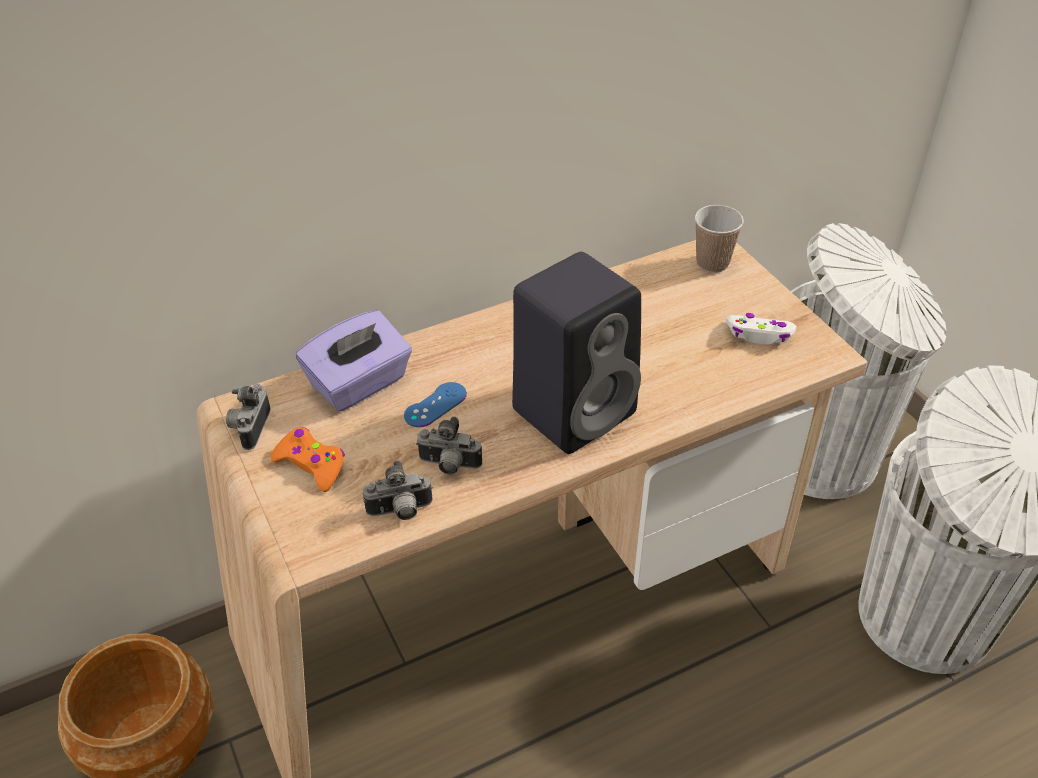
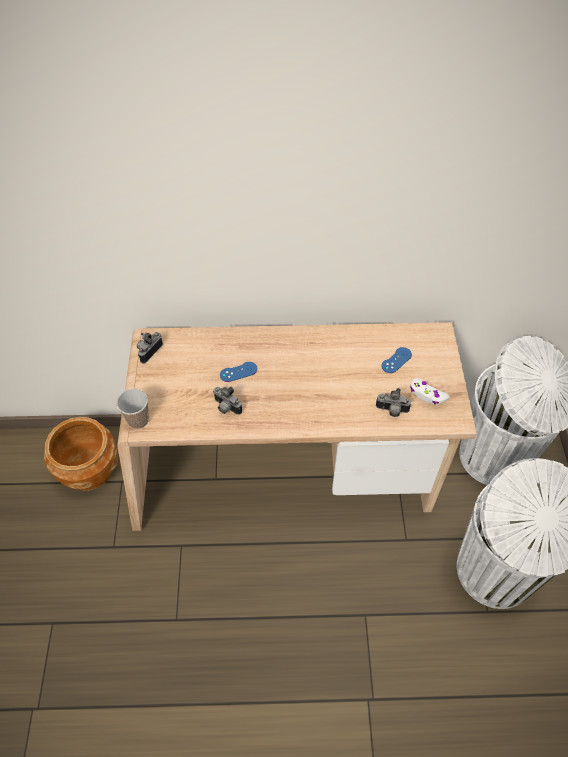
camera: 25 degrees right, 10 degrees up
orange game controller [270,427,345,492] -> none
purple tissue box [296,310,412,412] -> none
camera [363,460,433,520] -> camera moved to [376,388,411,417]
black speaker [512,252,641,454] -> none
cup [695,205,744,273] -> cup moved to [117,389,149,429]
none -> blue game controller [381,347,412,373]

